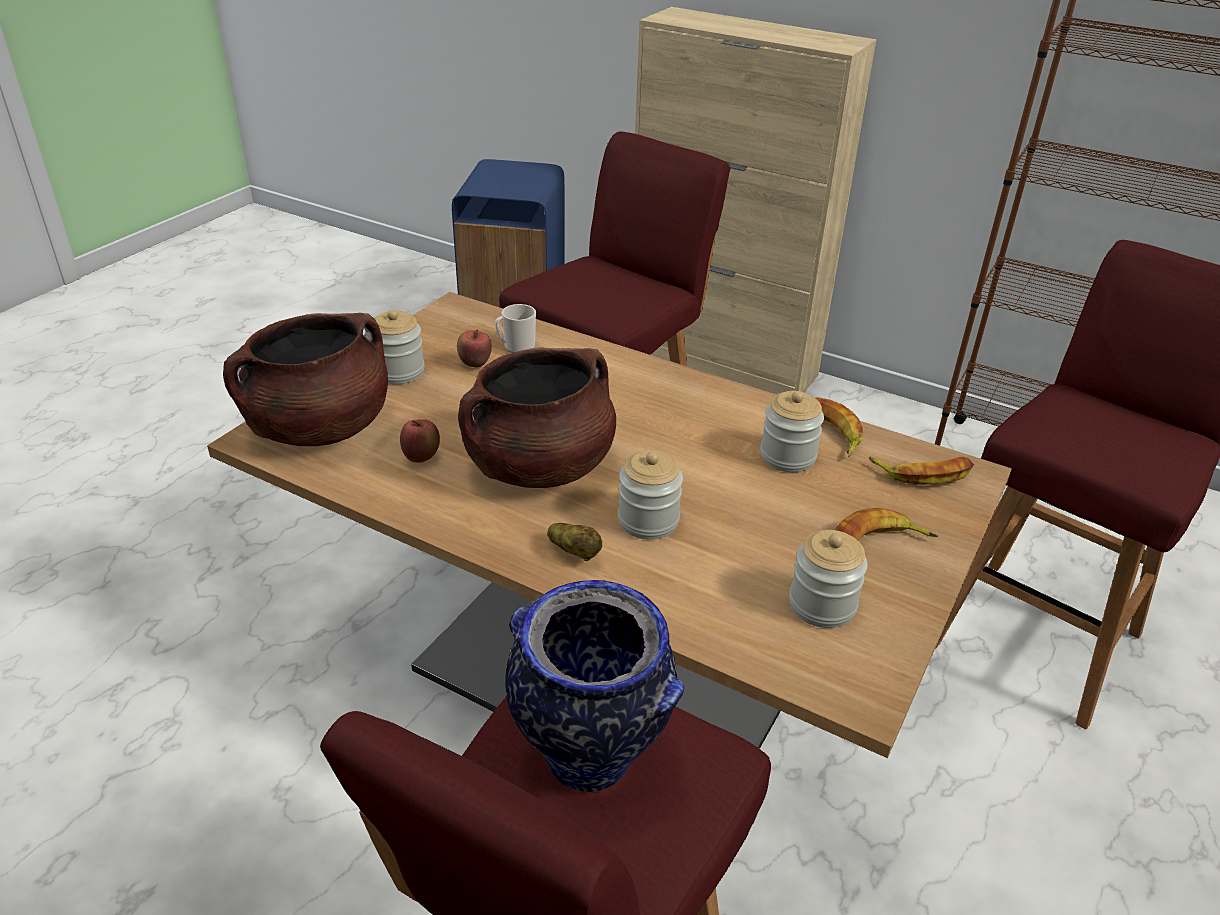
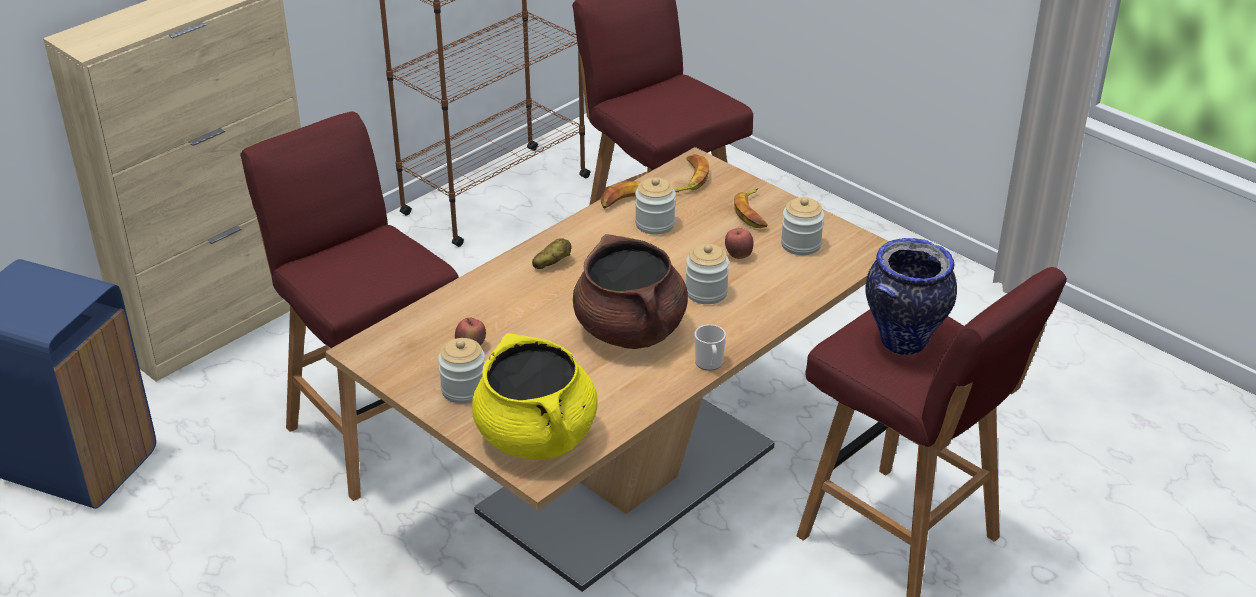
camera: 75 degrees left, 0 degrees up
brown cooking pot [223,313,388,446] -> yellow cooking pot [472,333,597,460]
apple [400,419,440,463] -> apple moved to [725,228,754,259]
mug [495,304,536,353] -> mug moved to [695,324,726,371]
potato [547,523,602,561] -> potato moved to [532,238,571,269]

